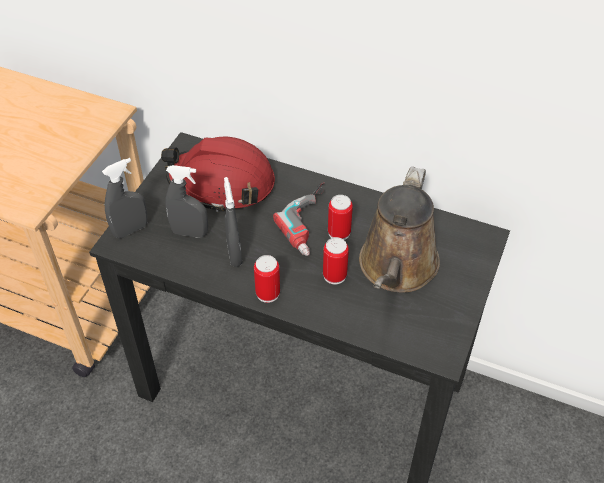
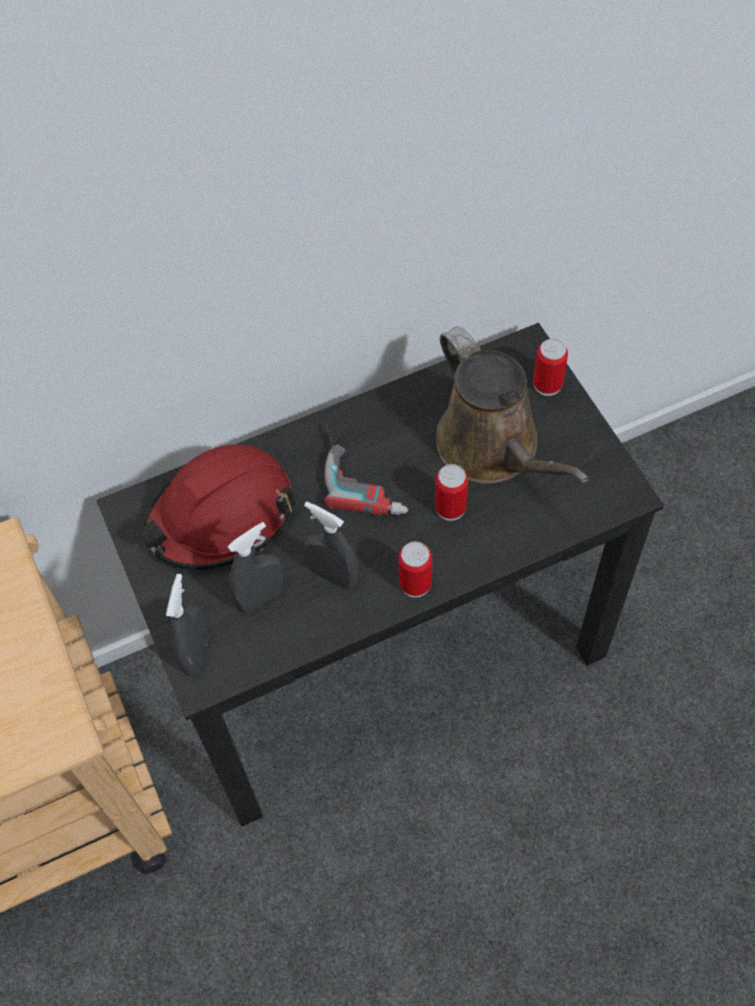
camera: 45 degrees left, 10 degrees up
can [328,195,353,240] -> can moved to [533,339,568,396]

